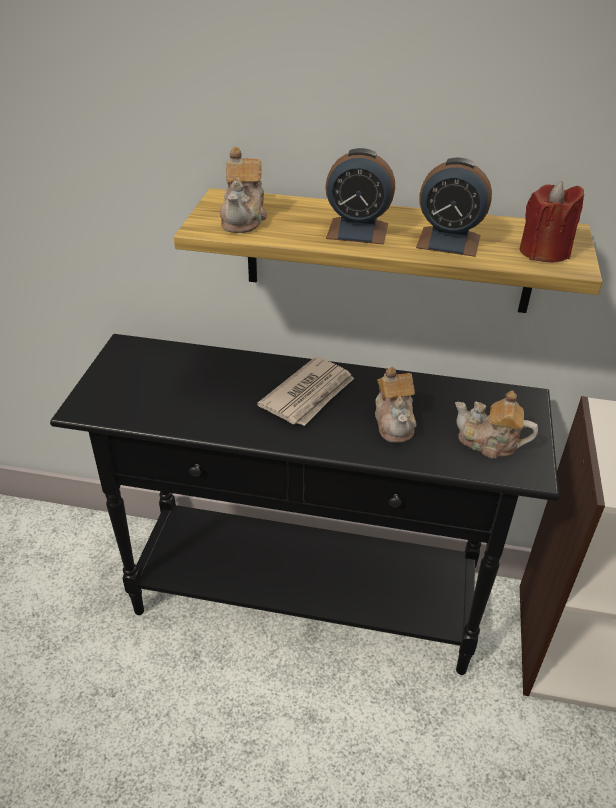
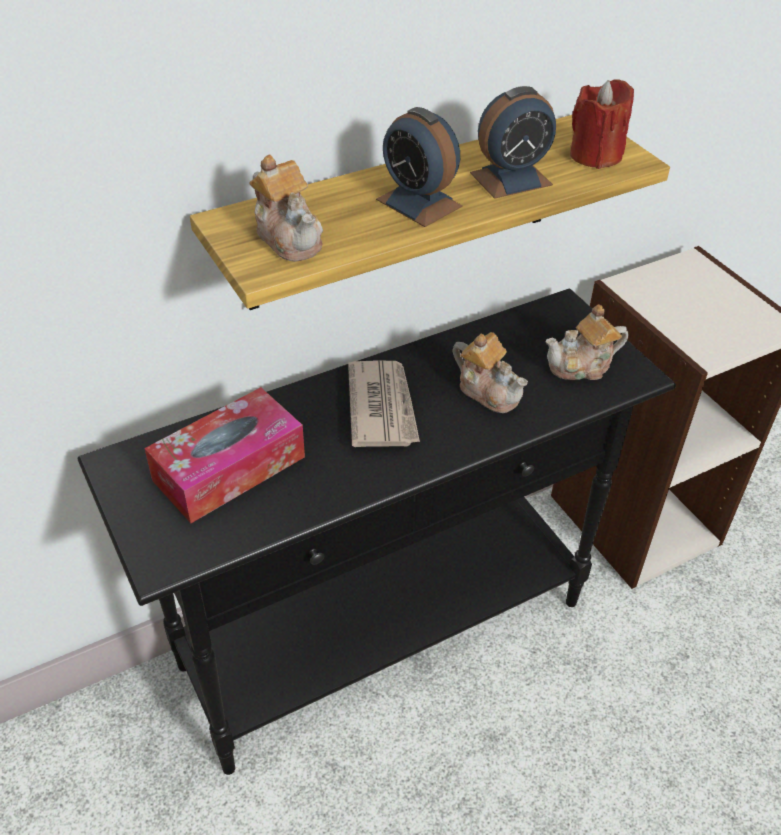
camera: 40 degrees left, 5 degrees up
alarm clock [325,148,395,244] -> alarm clock turned 75 degrees clockwise [376,107,463,227]
none -> tissue box [144,387,305,523]

